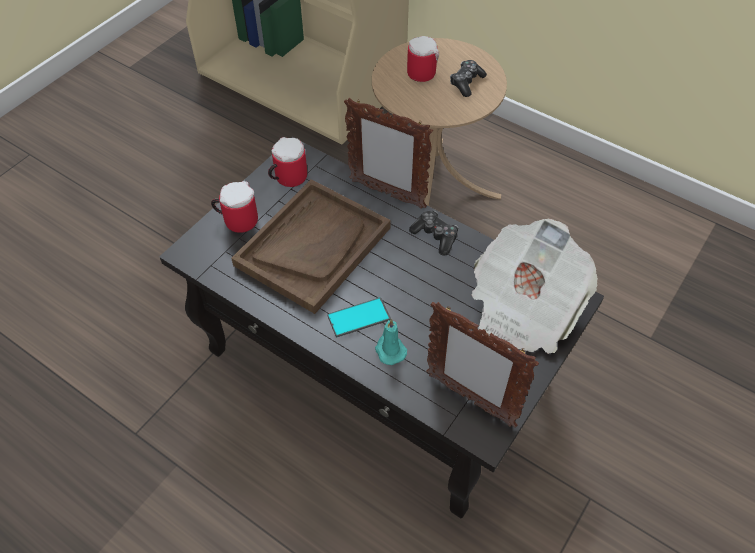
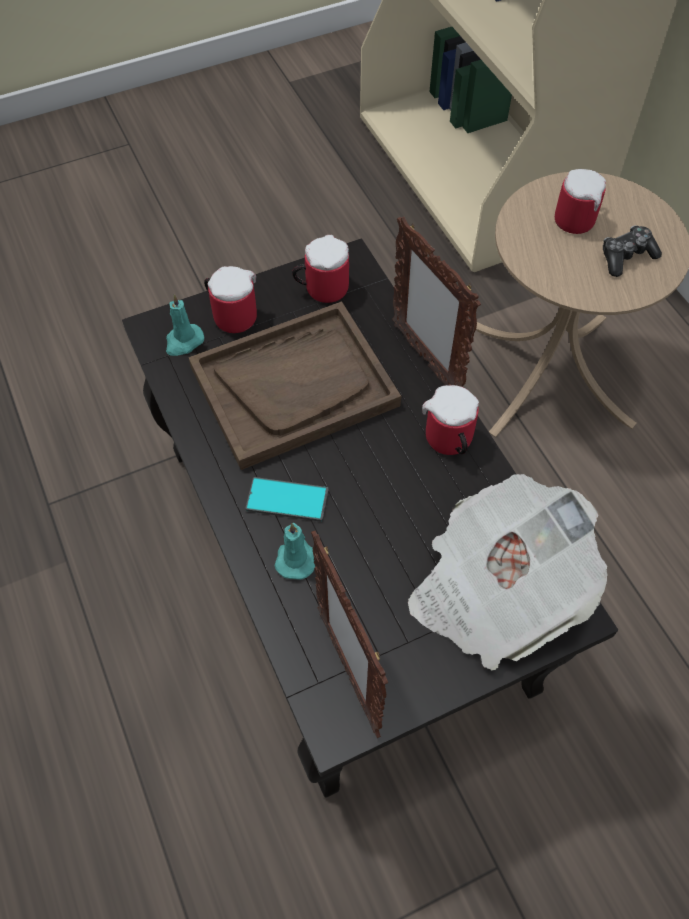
camera: 30 degrees right, 5 degrees up
game controller [409,211,458,256] -> mug [422,385,479,455]
none -> turquoise candle [166,294,204,356]

